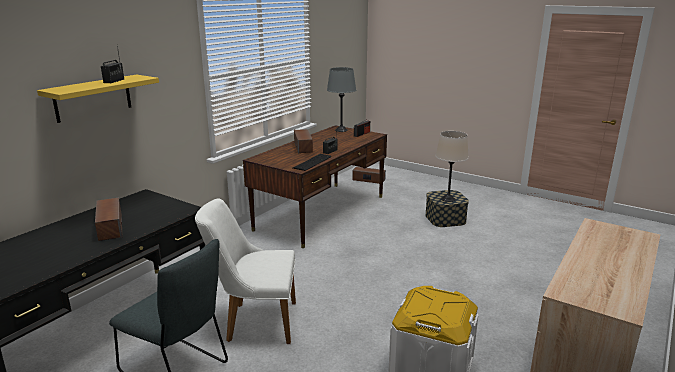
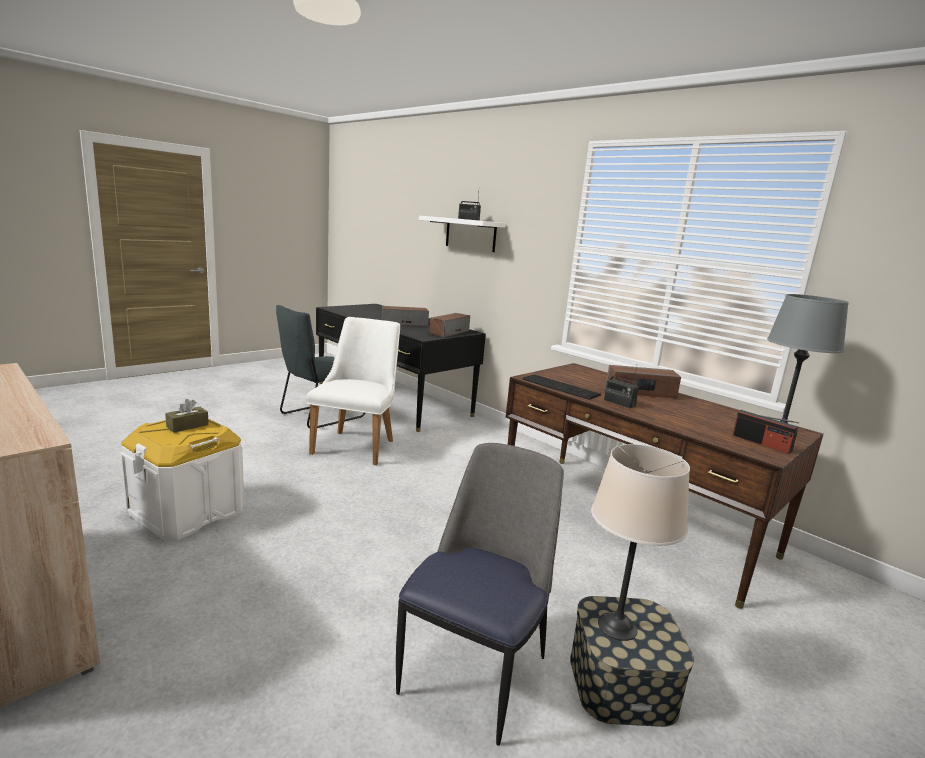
camera: 100 degrees right, 5 degrees down
yellow shelf [37,75,159,123] -> white shelf [419,216,506,252]
speaker [352,167,386,184] -> speaker moved to [429,313,470,337]
none -> brown tissue box [165,399,209,432]
none -> chair [396,443,564,746]

